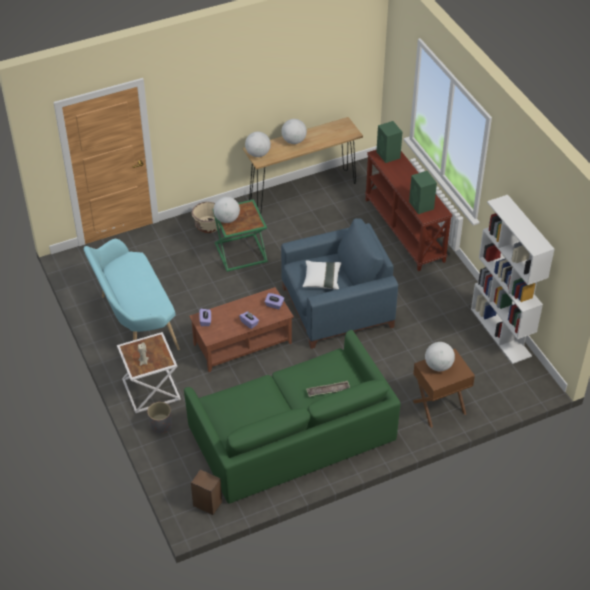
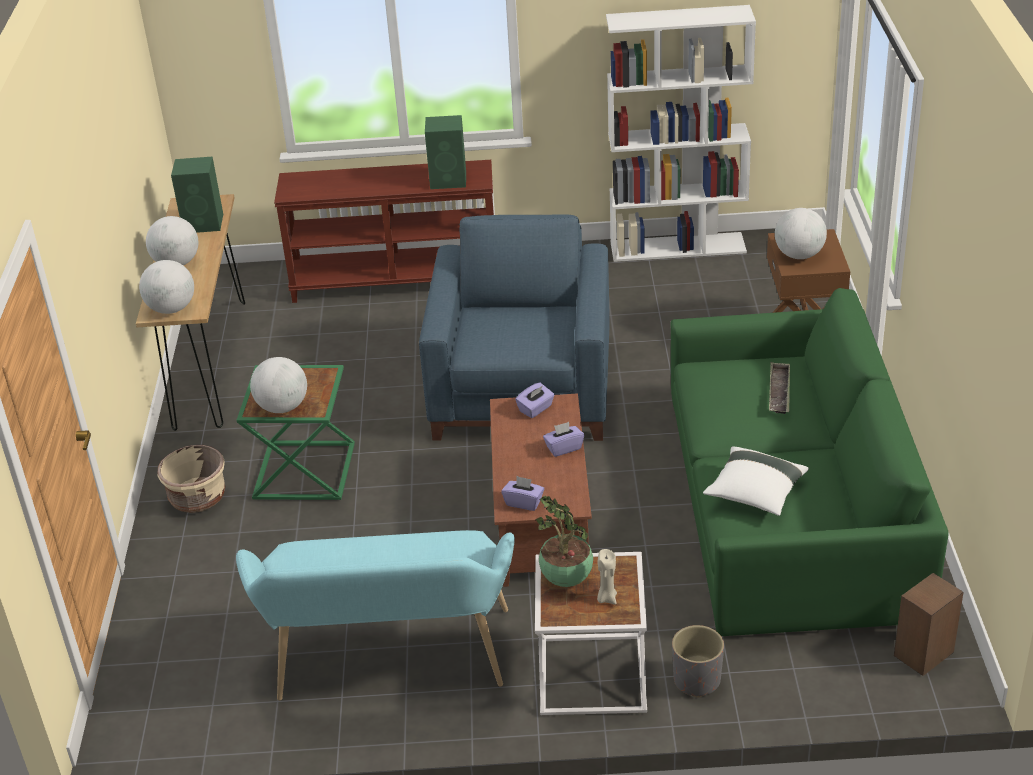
camera: 65 degrees left, 10 degrees down
white pillow [302,260,342,290] -> white pillow moved to [703,446,809,516]
green speaker [376,121,402,163] -> green speaker moved to [171,156,223,233]
none -> potted plant [535,496,593,587]

